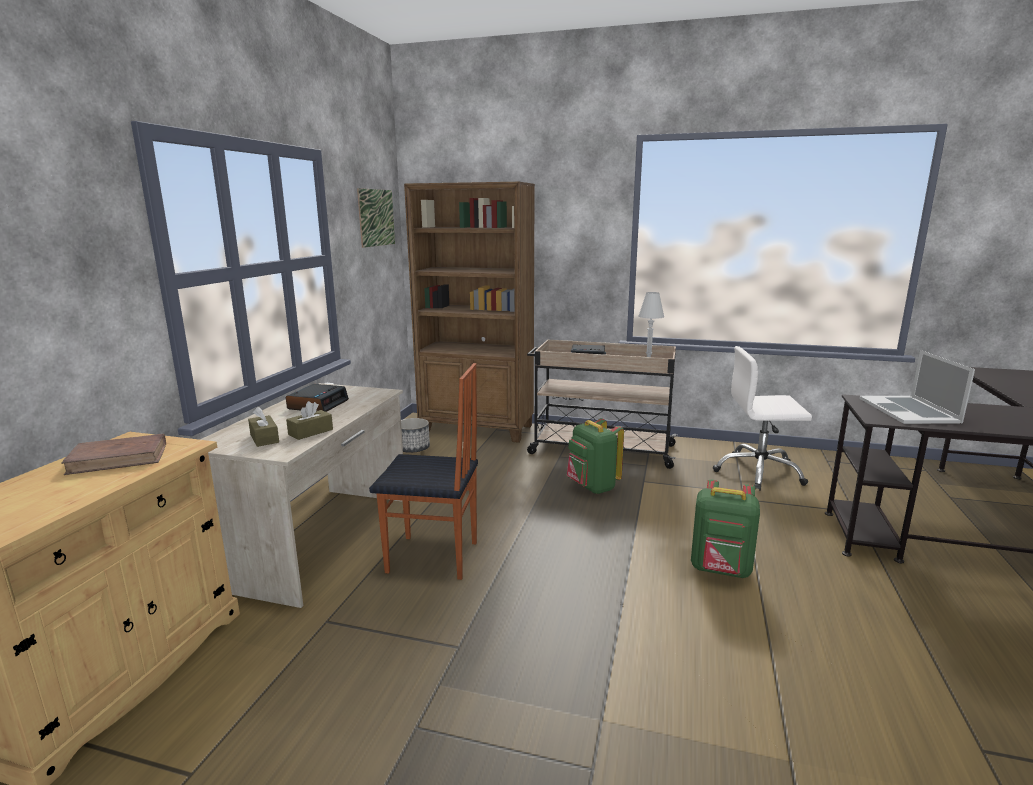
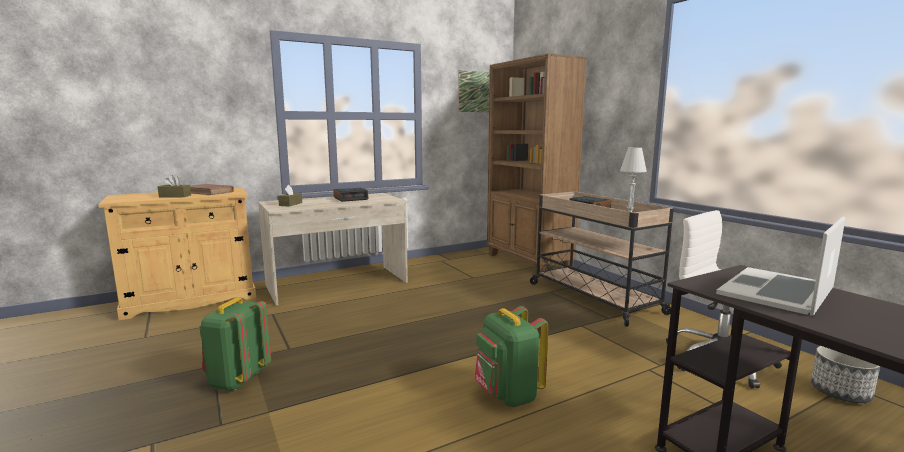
camera: 45 degrees right, 5 degrees down
brown tissue box [286,401,333,440] -> brown tissue box moved to [158,175,191,198]
chair [369,363,478,580] -> none
planter [401,418,430,453] -> planter moved to [811,346,880,403]
green backpack [567,418,624,494] -> green backpack moved to [199,297,271,391]

